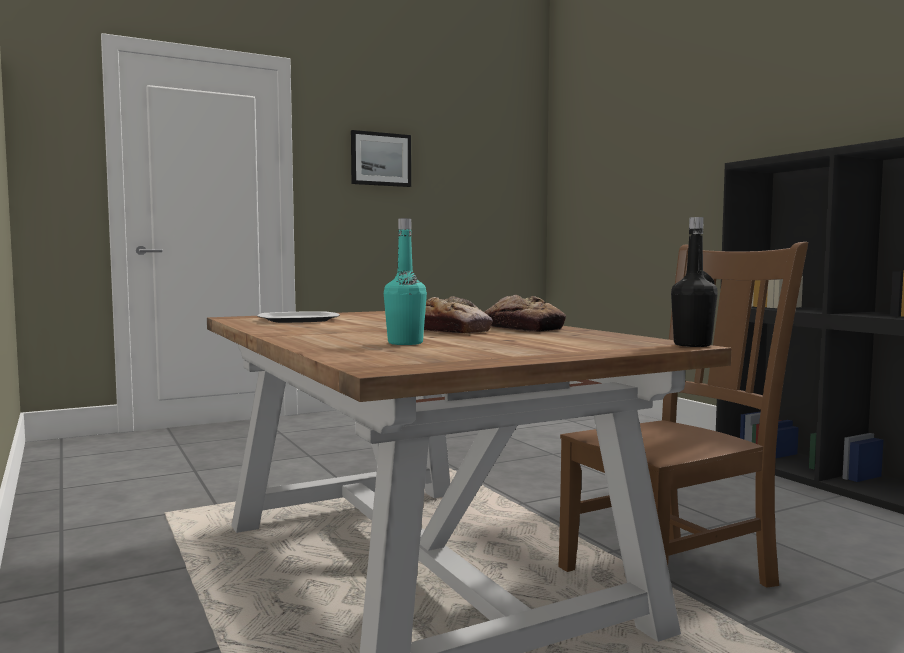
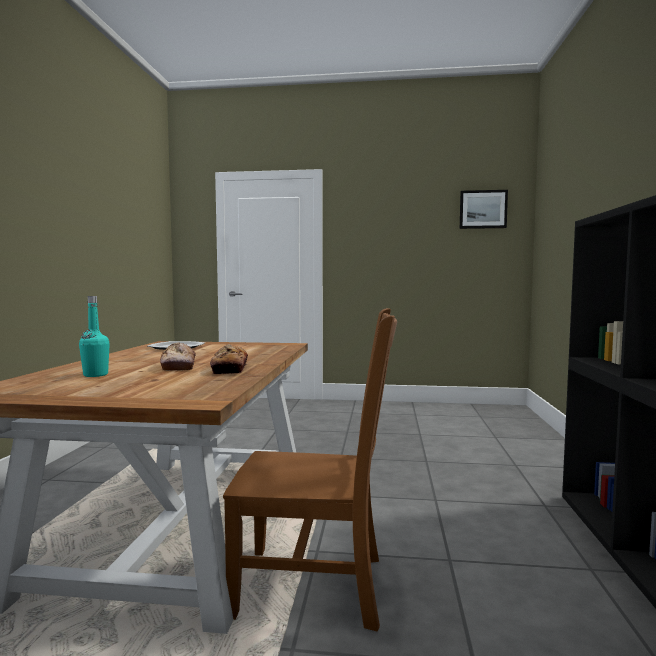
camera: 35 degrees right, 0 degrees up
picture [351,130,411,187] -> picture moved to [460,190,508,229]
black bottle [671,217,718,347] -> none

